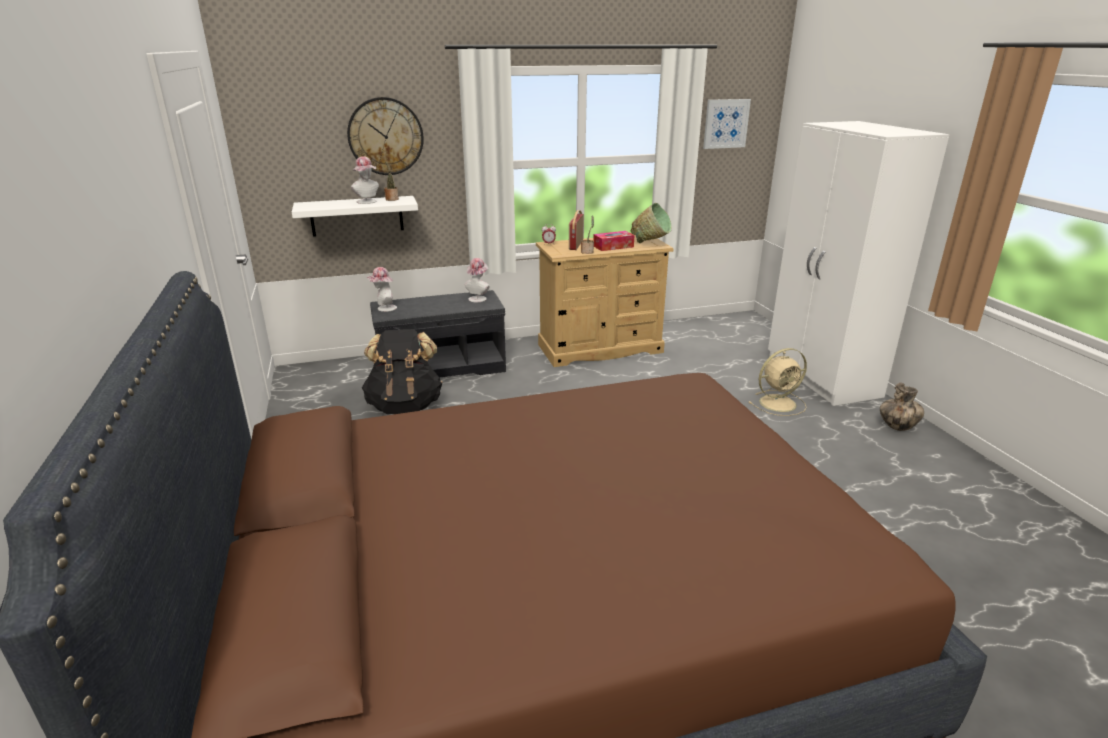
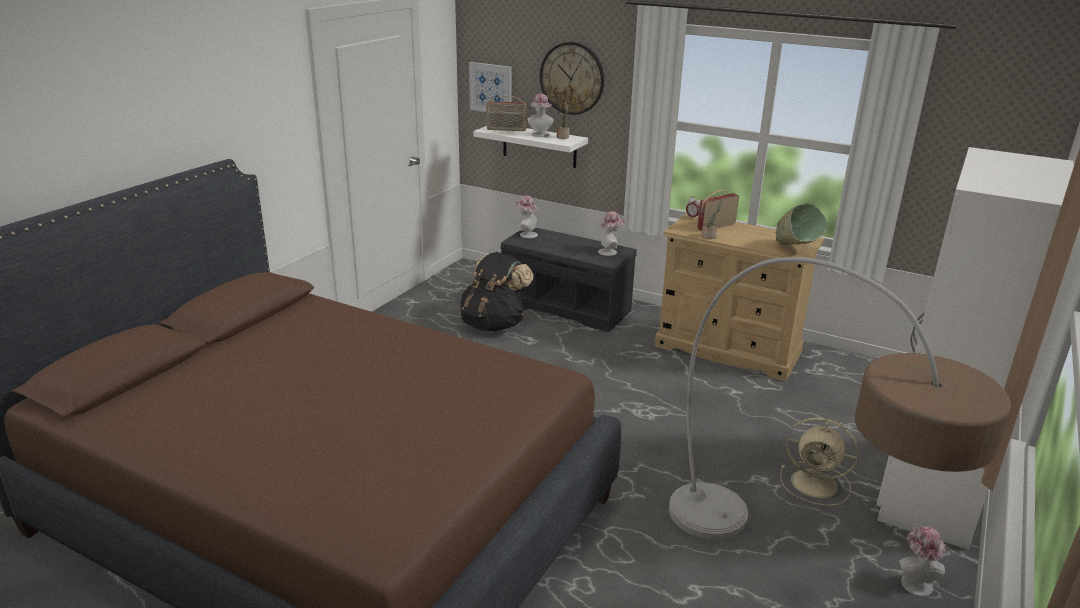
camera: 45 degrees right, 0 degrees up
tissue box [593,231,634,251] -> none
picture [703,99,751,149] -> picture moved to [469,62,511,112]
vase [880,382,924,431] -> hat [899,526,945,597]
none -> radio [486,96,527,131]
none -> floor lamp [669,257,1011,540]

